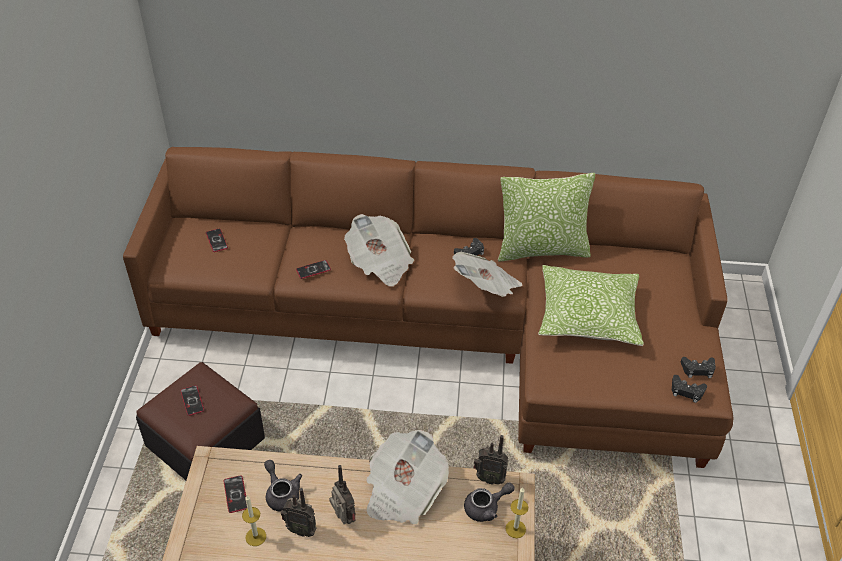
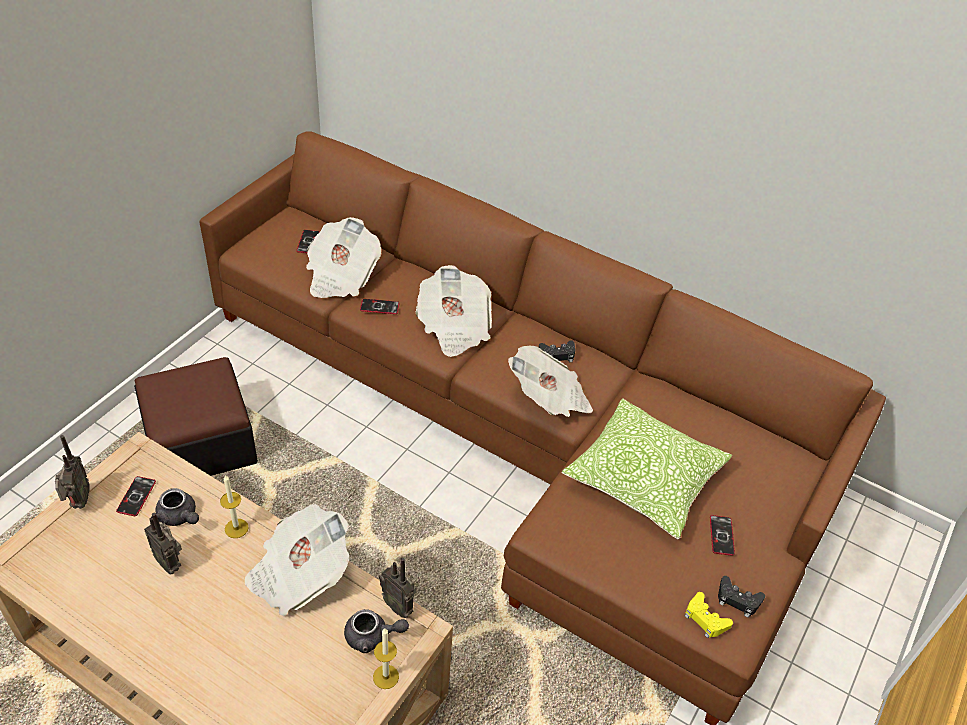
camera: 25 degrees right, 0 degrees up
phone [181,385,204,416] -> phone moved to [710,515,735,556]
candle [242,496,266,546] -> candle moved to [220,475,249,538]
grey teapot [264,460,302,512] -> grey teapot turned 135 degrees clockwise [151,488,199,526]
radio [329,465,356,524] -> radio moved to [55,435,90,509]
pillow [498,173,595,261] -> none
black game controller [672,375,707,403] -> yellow game controller [685,592,733,638]
none -> newspaper [306,217,381,298]

